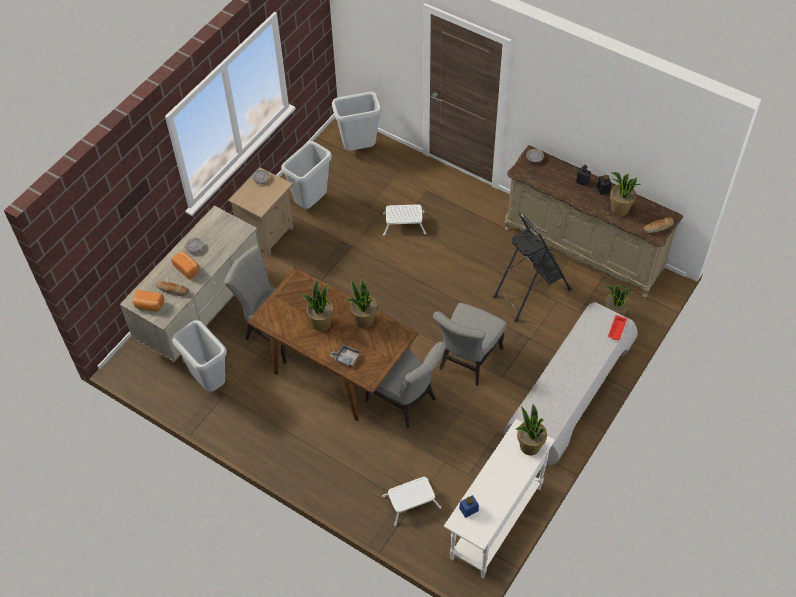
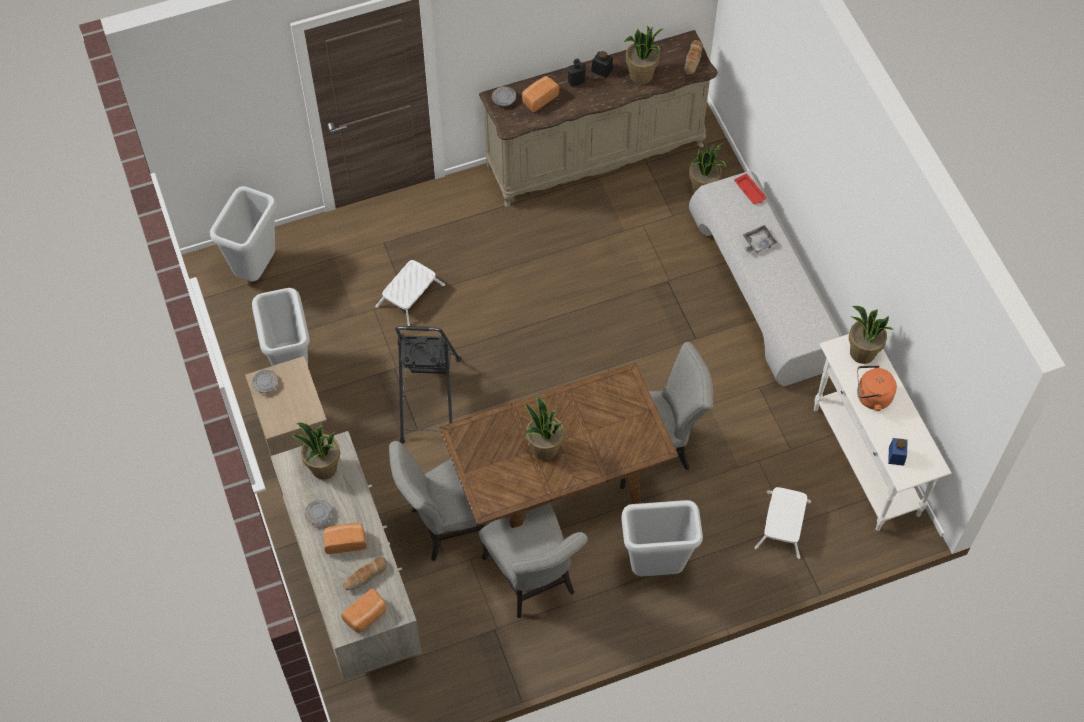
camera: 55 degrees left, 5 degrees up
grey trash can [172,320,227,392] -> grey trash can moved to [621,500,703,576]
grey tray [330,344,361,367] -> grey tray moved to [743,225,777,254]
potted plant [346,278,377,328] -> potted plant moved to [291,423,340,479]
grey chair [433,303,507,386] -> grey chair moved to [479,503,588,618]
step ladder [493,213,572,322] -> step ladder moved to [395,326,461,444]
none -> bread [522,76,559,113]
none -> orange kettle [857,365,897,411]

